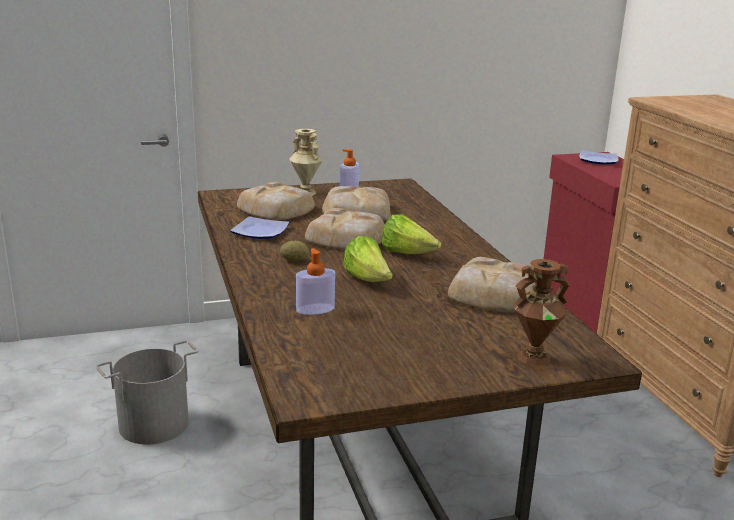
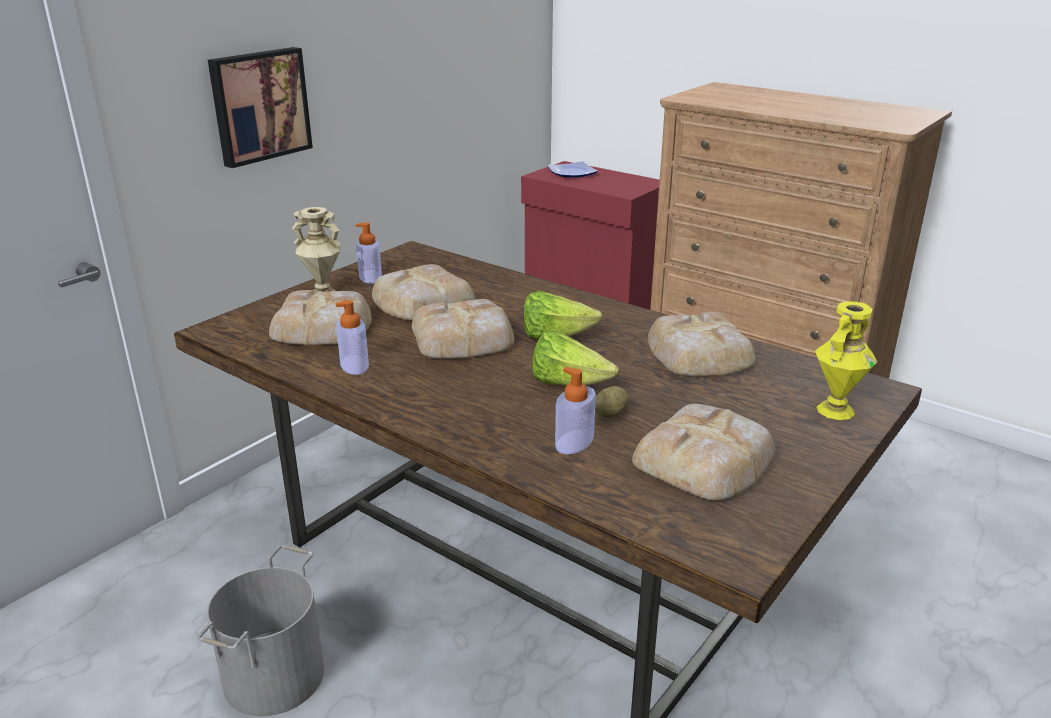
camera: 35 degrees left, 5 degrees up
plate [230,216,289,239] -> soap dispenser [336,300,369,375]
potato [280,241,309,262] -> potato moved to [595,386,629,418]
brown vase [514,259,570,366] -> yellow vase [815,301,877,420]
none -> picture [208,47,313,168]
none -> bread [632,404,776,501]

